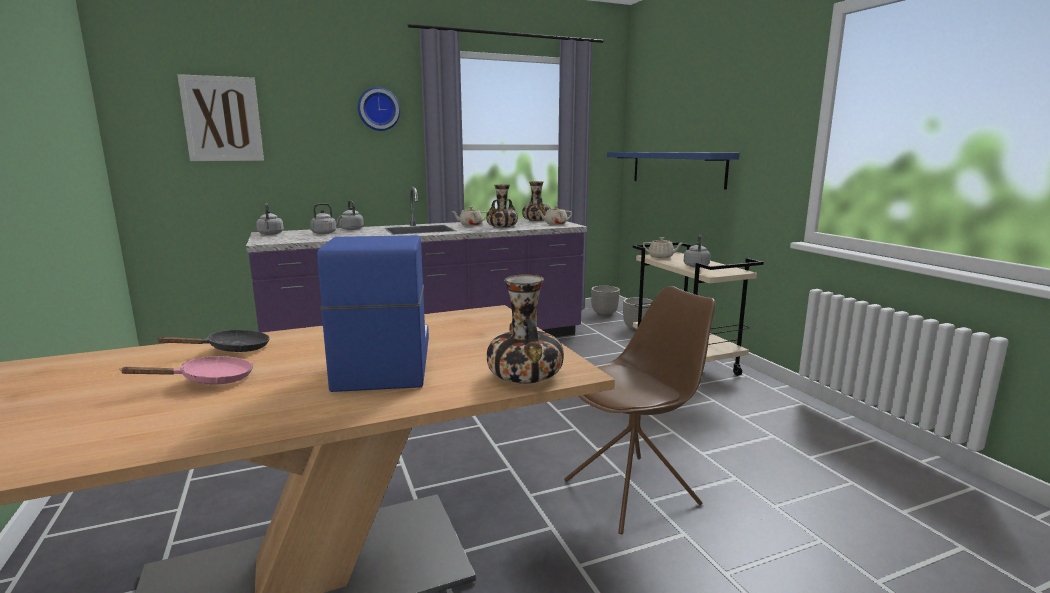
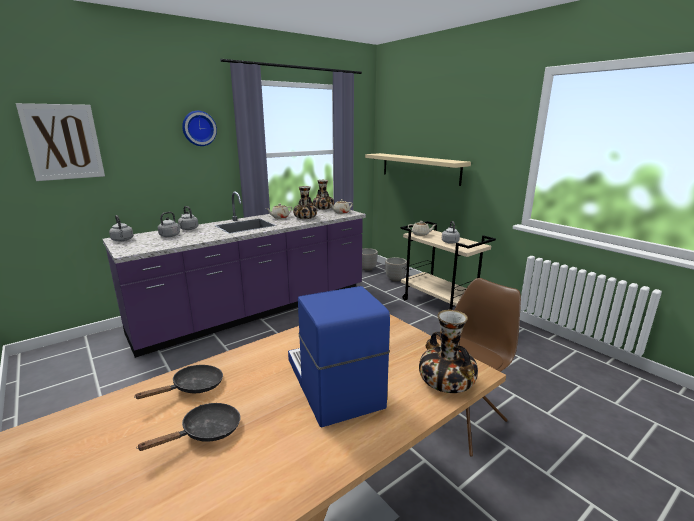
camera: 15 degrees left, 5 degrees up
pink frying pan [119,356,253,384] -> black frying pan [136,403,240,451]
blue shelf [607,152,740,189] -> beige shelf [365,153,471,186]

